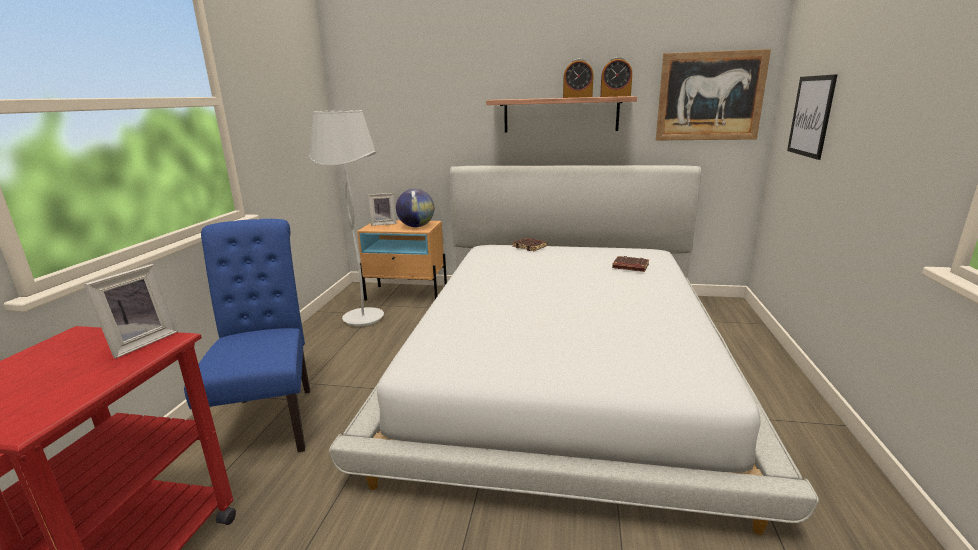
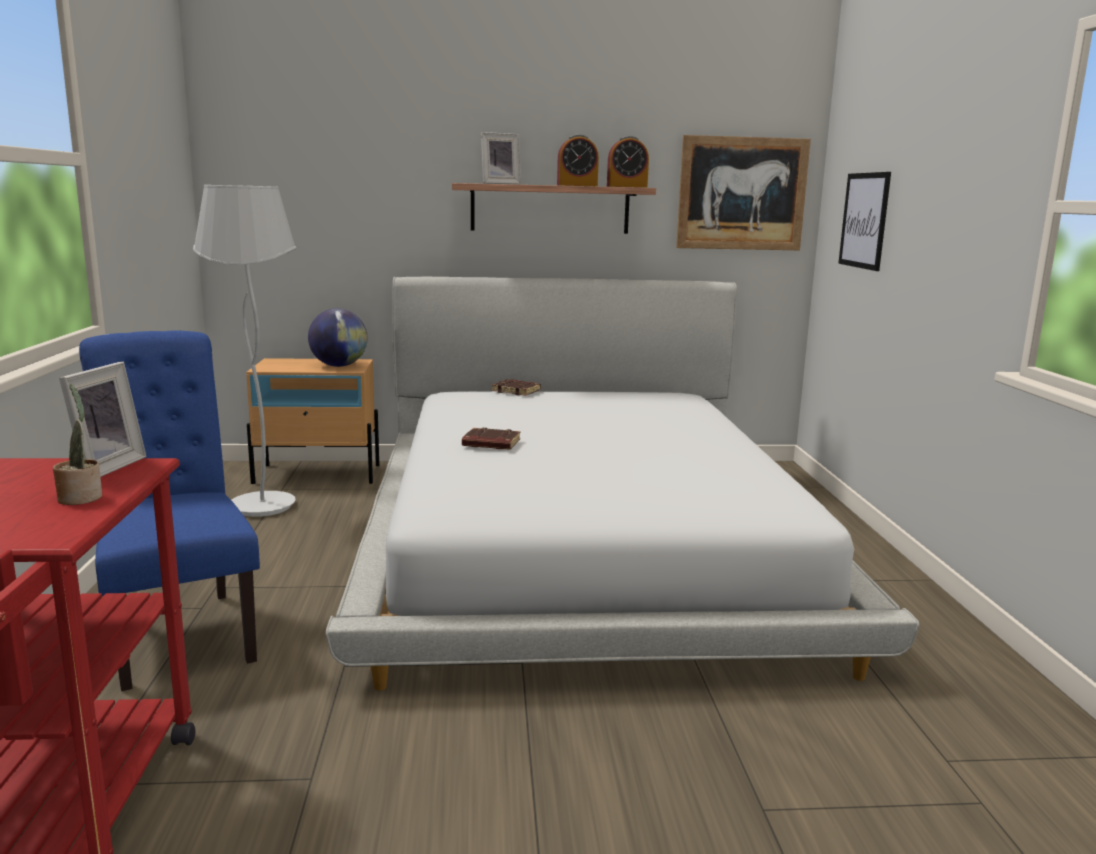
camera: 15 degrees left, 5 degrees down
picture frame [368,193,397,226] -> picture frame moved to [481,132,521,185]
brown book [612,256,649,272] -> brown book moved to [462,428,520,450]
none -> potted plant [53,384,102,505]

